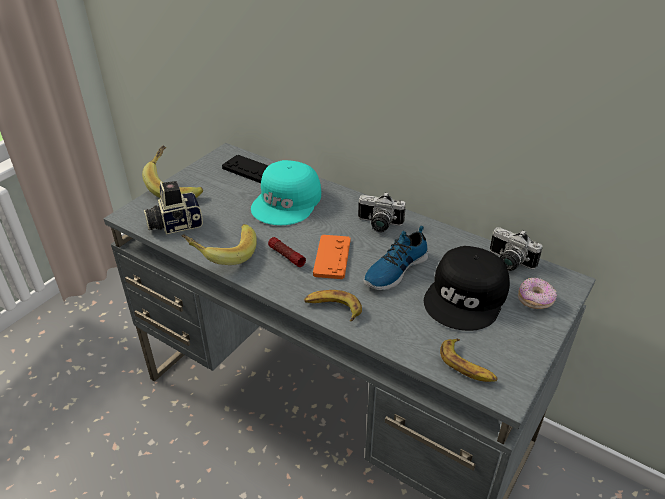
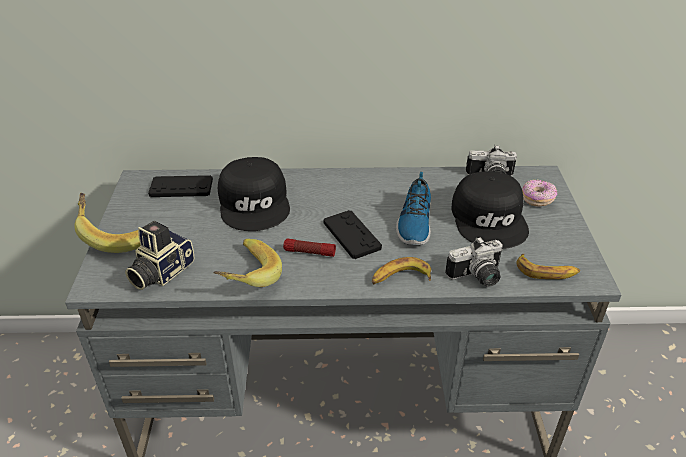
camera: 35 degrees left, 0 degrees up
turquoise cap [251,160,321,225] -> black cap [218,157,290,231]
orange game controller [313,235,351,279] -> black game controller [324,210,382,259]
camera [358,192,406,232] -> camera moved to [445,237,503,287]

